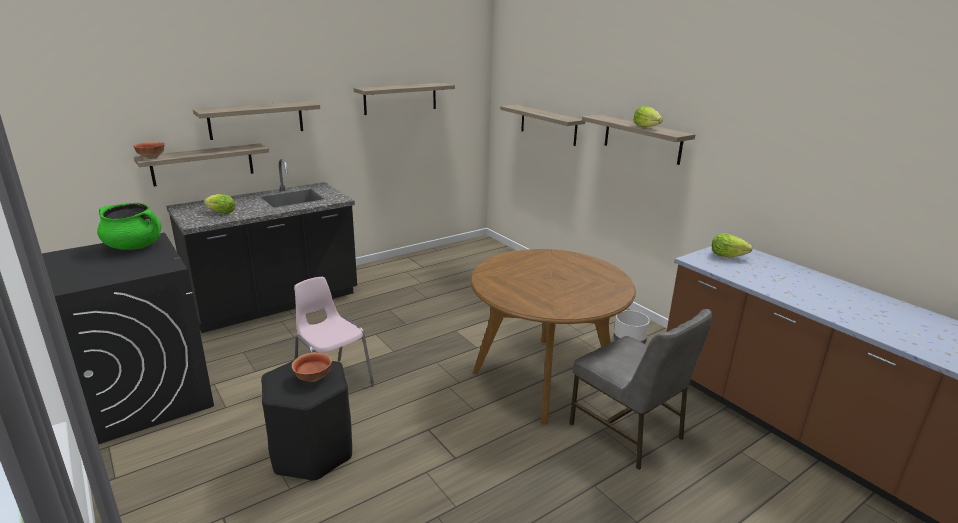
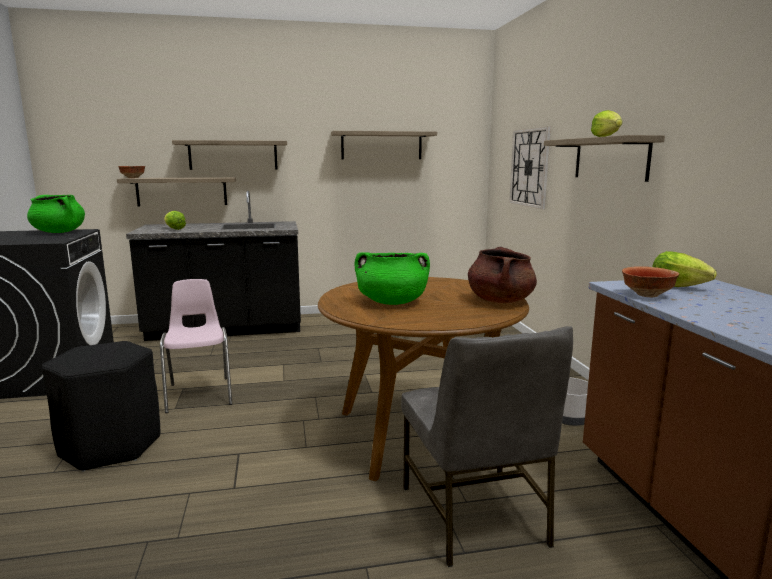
camera: 25 degrees right, 10 degrees down
bowl [292,352,332,382] -> bowl moved to [622,266,679,297]
shelf [500,105,585,146] -> wall clock [509,127,551,209]
none -> green cooking pot [355,252,430,305]
none -> brown cooking pot [468,247,537,303]

